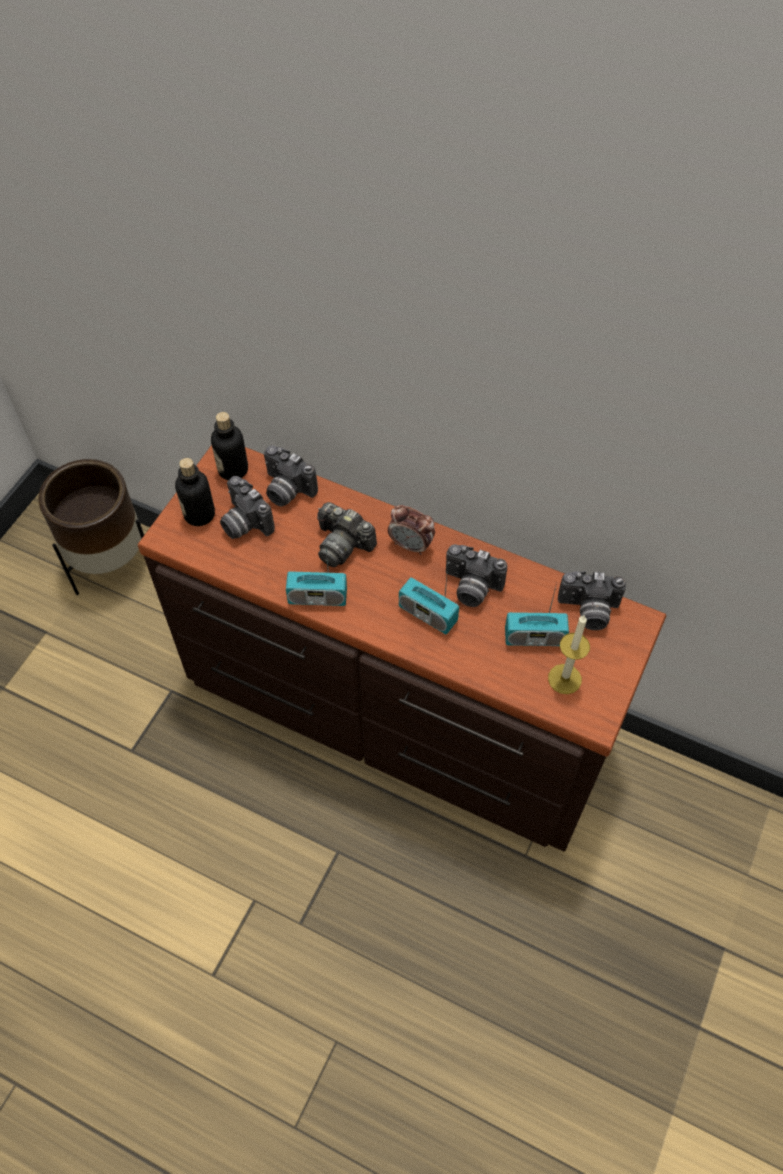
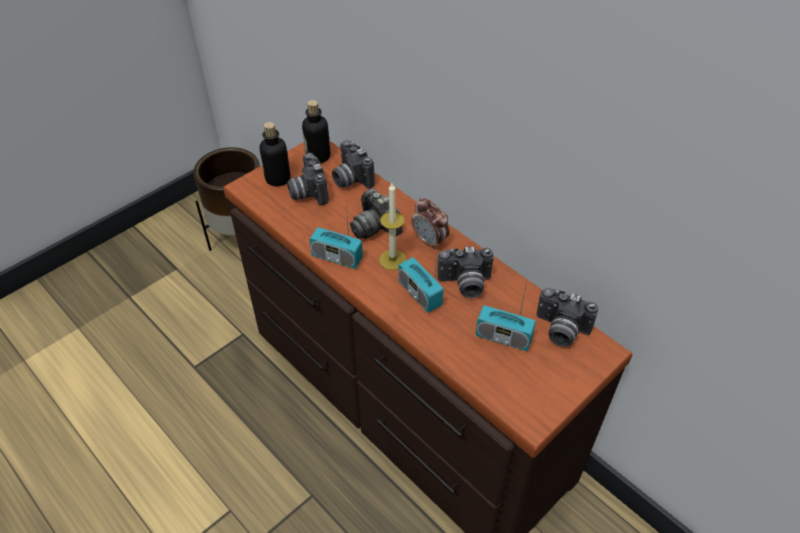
camera: 20 degrees right, 10 degrees down
camera [446,544,507,607] -> camera turned 45 degrees counterclockwise [437,247,494,298]
candle [548,615,590,694] -> candle moved to [379,183,406,270]

